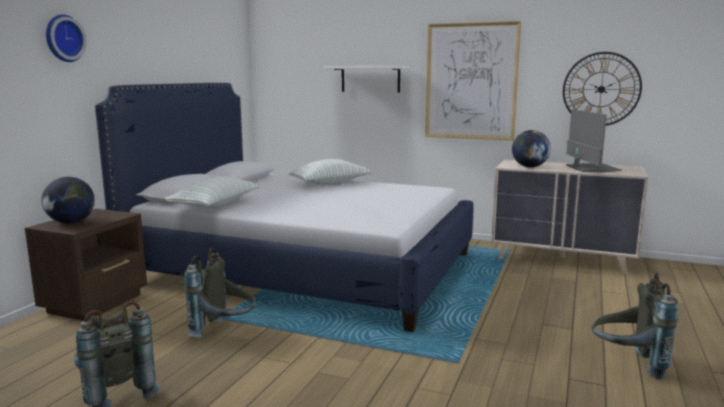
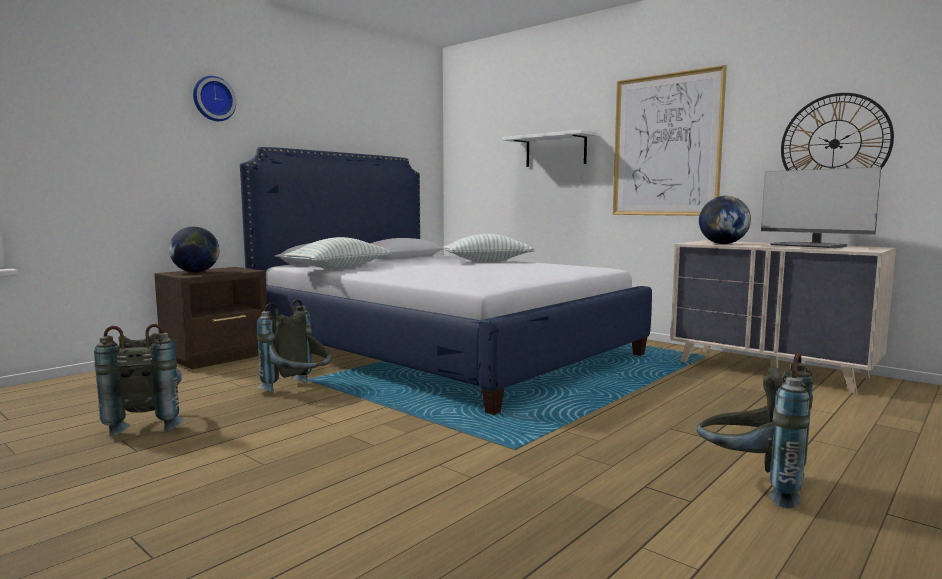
camera: 20 degrees right, 5 degrees down
monitor [566,109,622,172] -> monitor turned 120 degrees clockwise [761,167,881,248]

